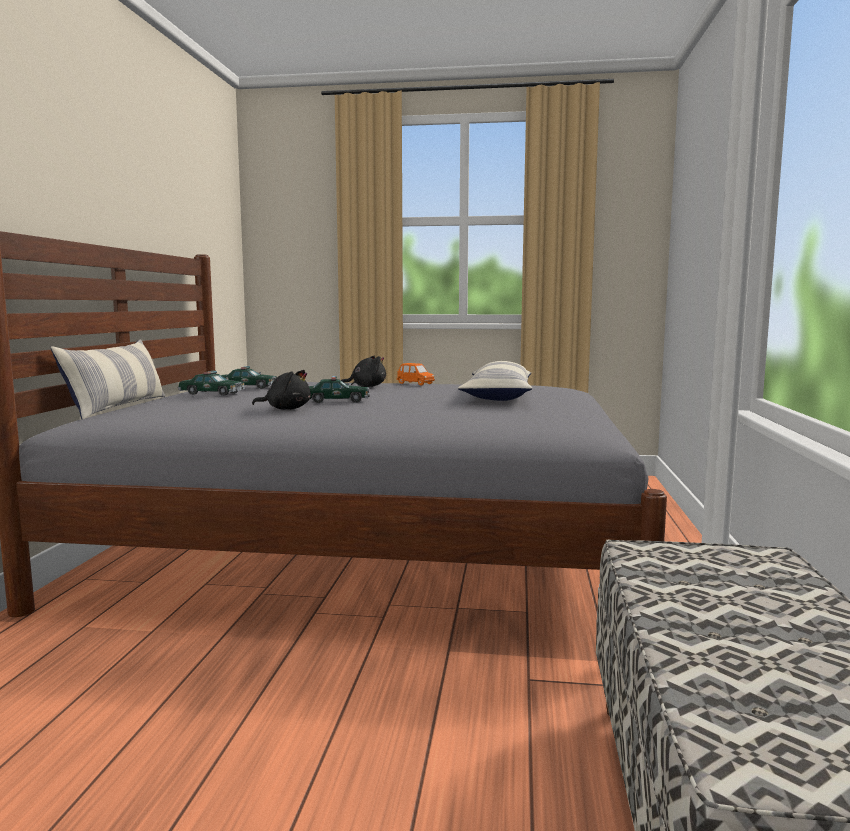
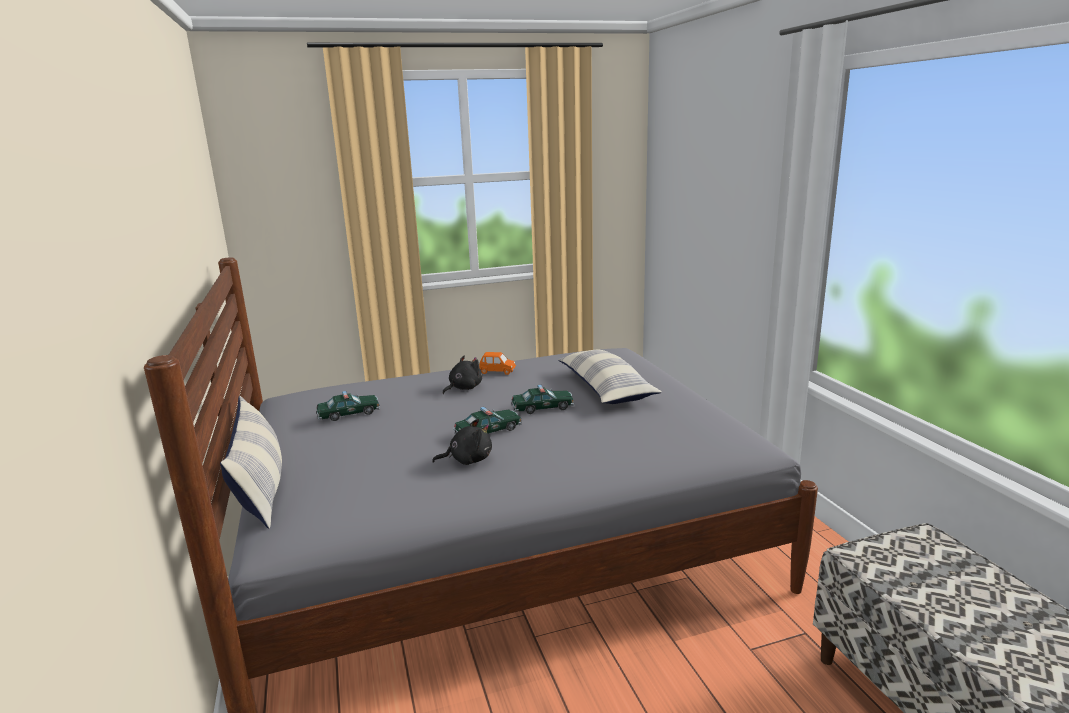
camera: 25 degrees left, 10 degrees up
toy car [178,371,245,396] -> toy car moved to [511,385,574,414]

